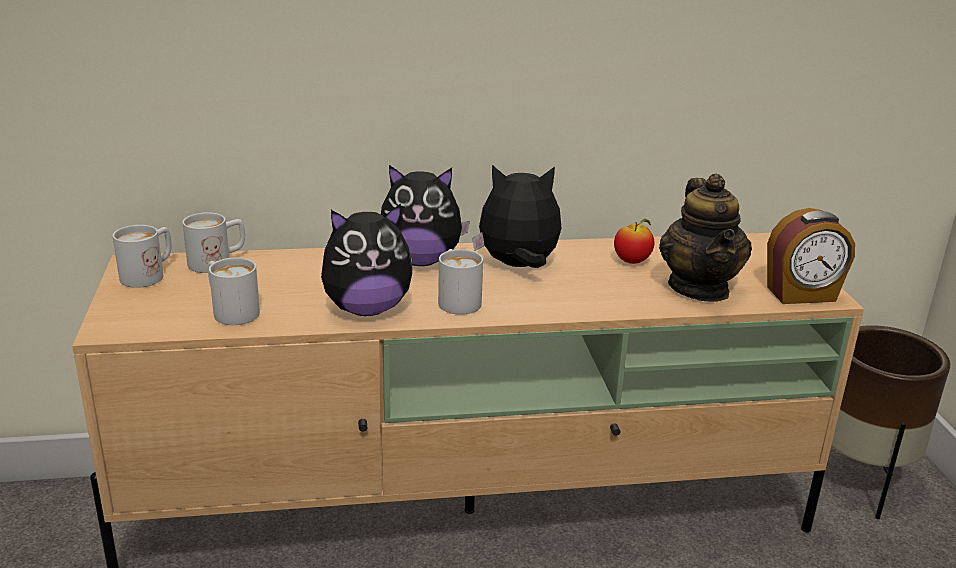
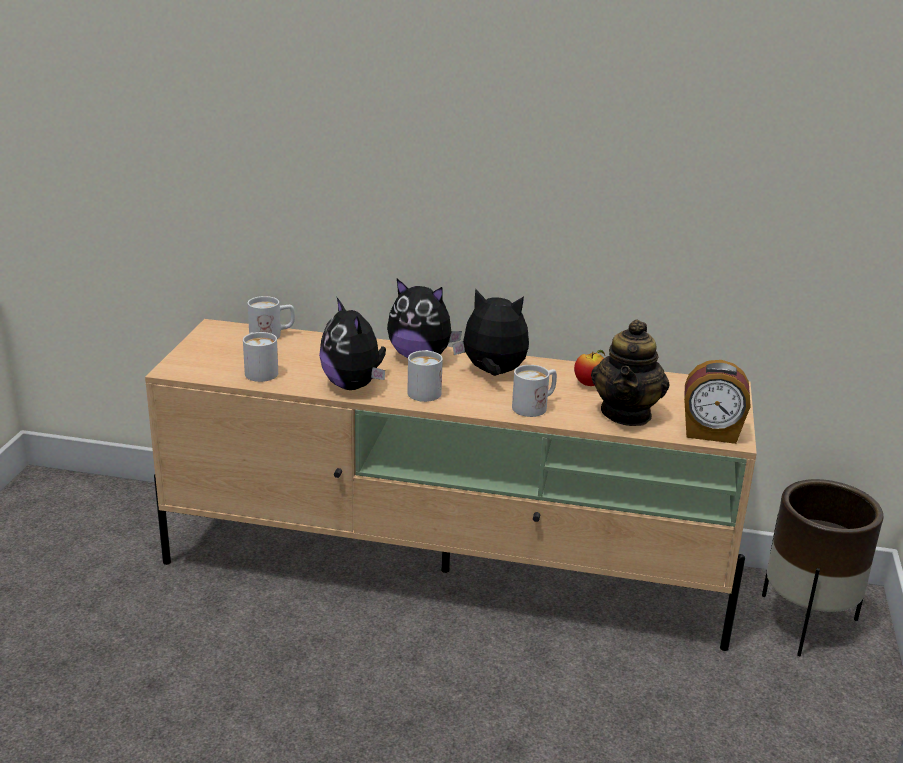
camera: 20 degrees right, 0 degrees up
white mug [113,225,172,288] -> white mug moved to [512,365,557,417]
plush toy [321,204,413,316] -> plush toy turned 60 degrees clockwise [319,298,386,390]

